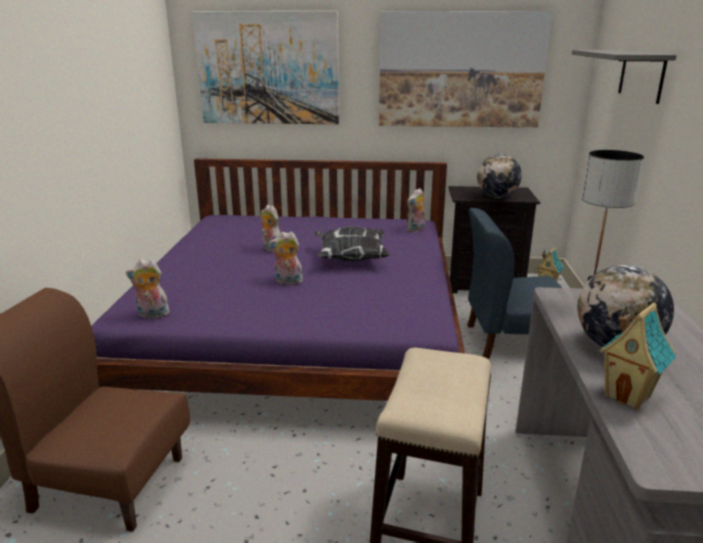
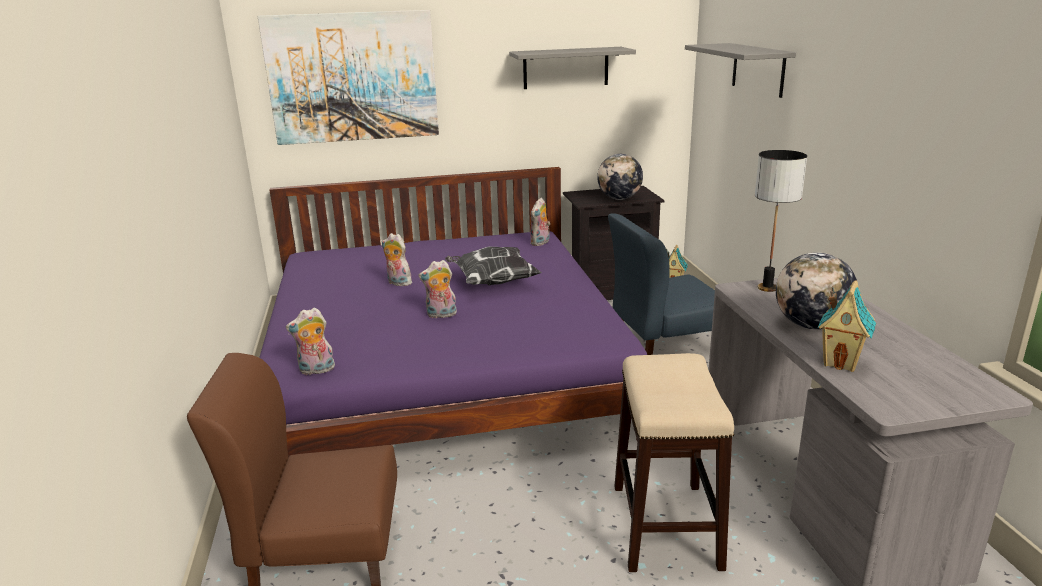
camera: 15 degrees left, 0 degrees up
picture [379,11,552,128] -> grey shelf [509,47,636,89]

